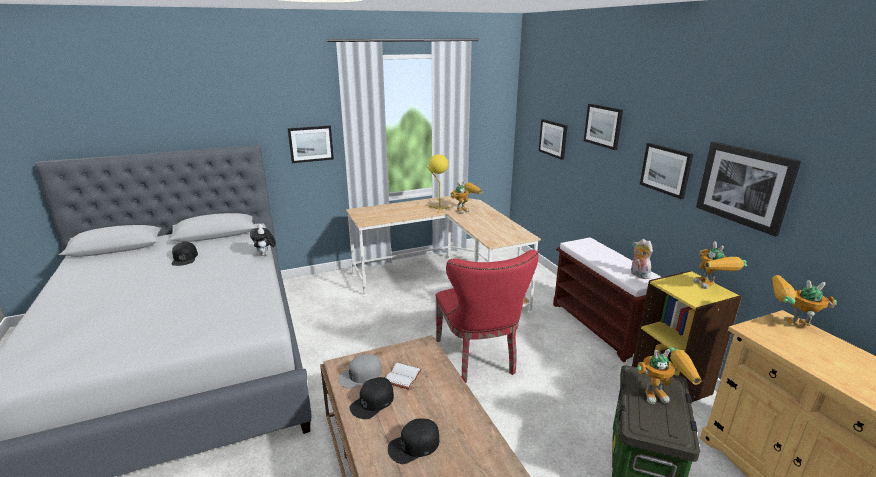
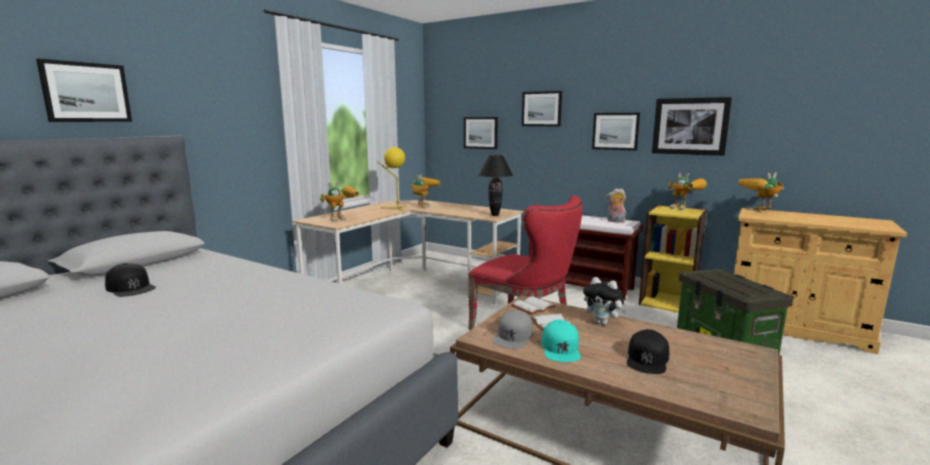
camera: 35 degrees left, 10 degrees down
plush toy [250,224,276,256] -> plush toy moved to [583,277,627,325]
picture [288,126,334,163] -> picture moved to [36,59,132,122]
black cap [350,377,394,419] -> turquoise cap [541,320,581,362]
toy robot [637,347,702,404] -> toy robot moved to [320,182,359,222]
none -> black table lamp [479,155,513,216]
none -> white book [511,296,555,315]

